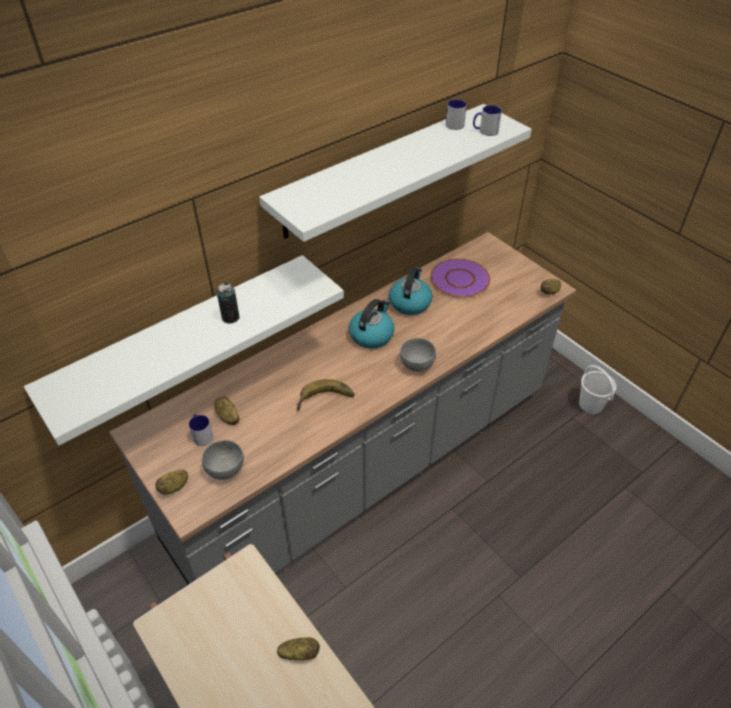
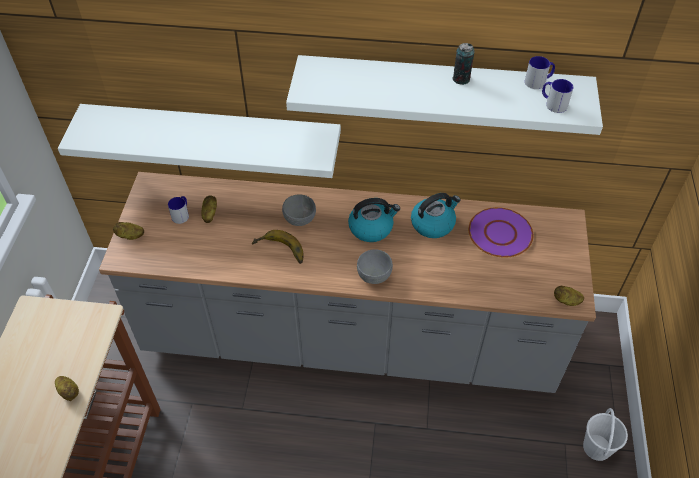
camera: 45 degrees right, 5 degrees up
grey bowl [202,440,244,480] -> grey bowl moved to [282,194,316,226]
can [217,283,239,324] -> can moved to [452,43,474,85]

